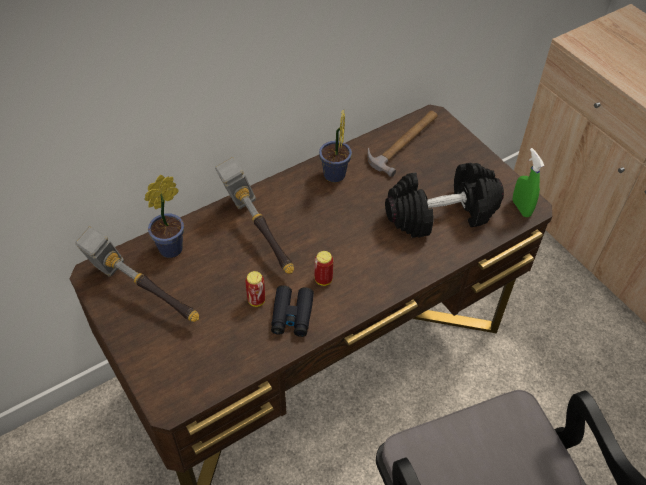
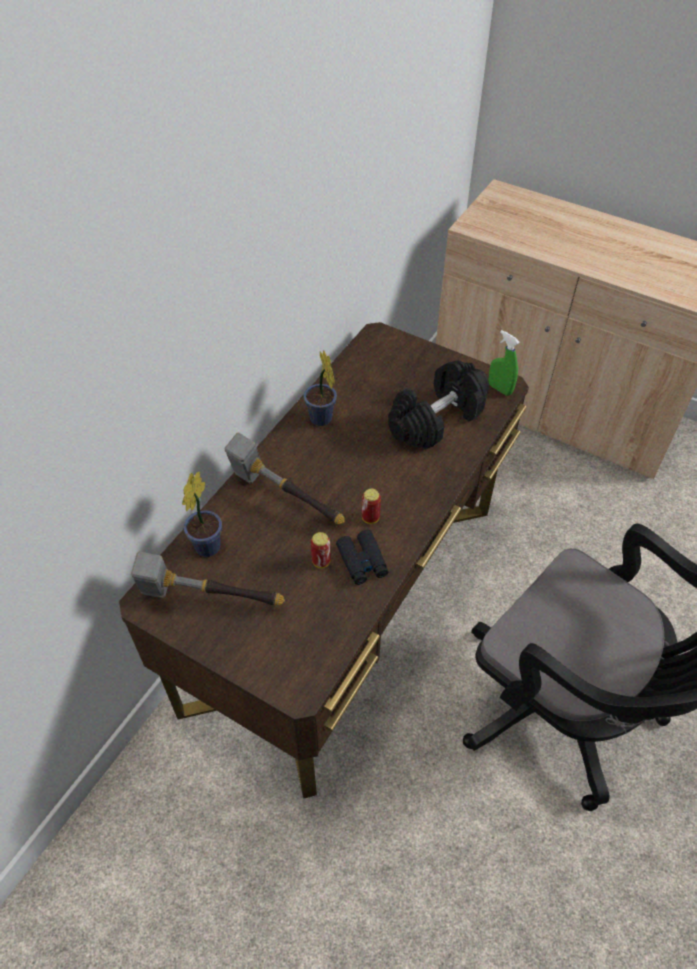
camera: 25 degrees left, 0 degrees up
hammer [368,111,438,177] -> none

